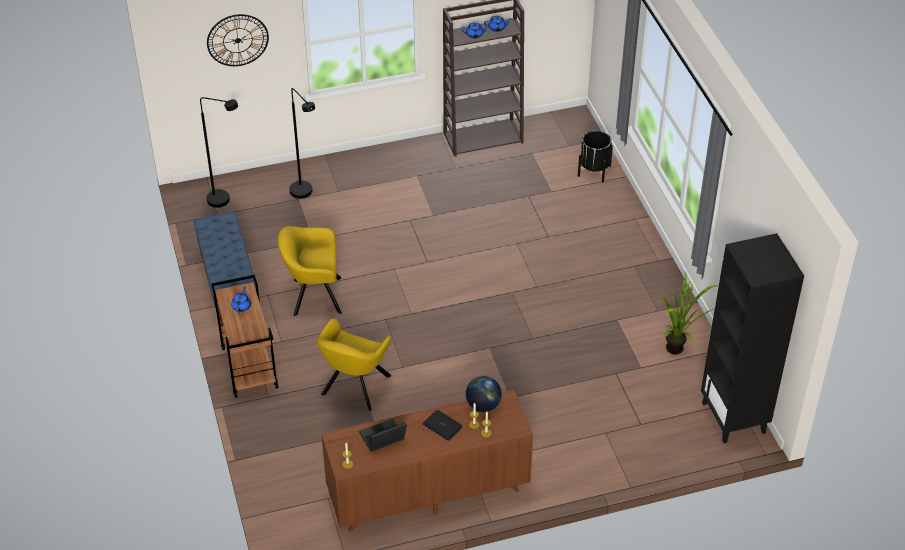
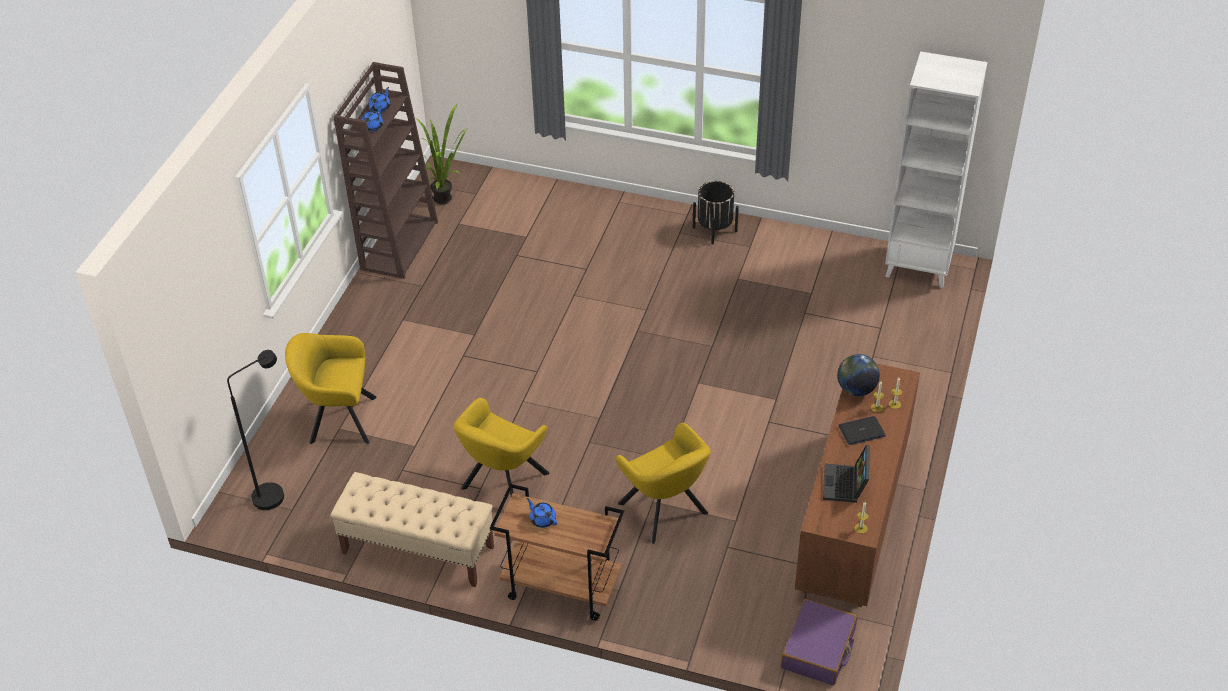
camera: 55 degrees left, 0 degrees up
blue bench [193,212,256,327] -> beige bench [330,472,494,587]
wall clock [207,14,269,66] -> none
black floor lamp [289,88,315,199] -> yellow armchair [285,333,377,444]
black planter [578,130,613,182] -> black planter moved to [693,181,739,245]
potted plant [663,273,718,355] -> potted plant moved to [417,105,468,204]
black bookcase [701,233,804,443] -> white bookcase [885,51,987,288]
none -> purple suitcase [781,599,857,685]

